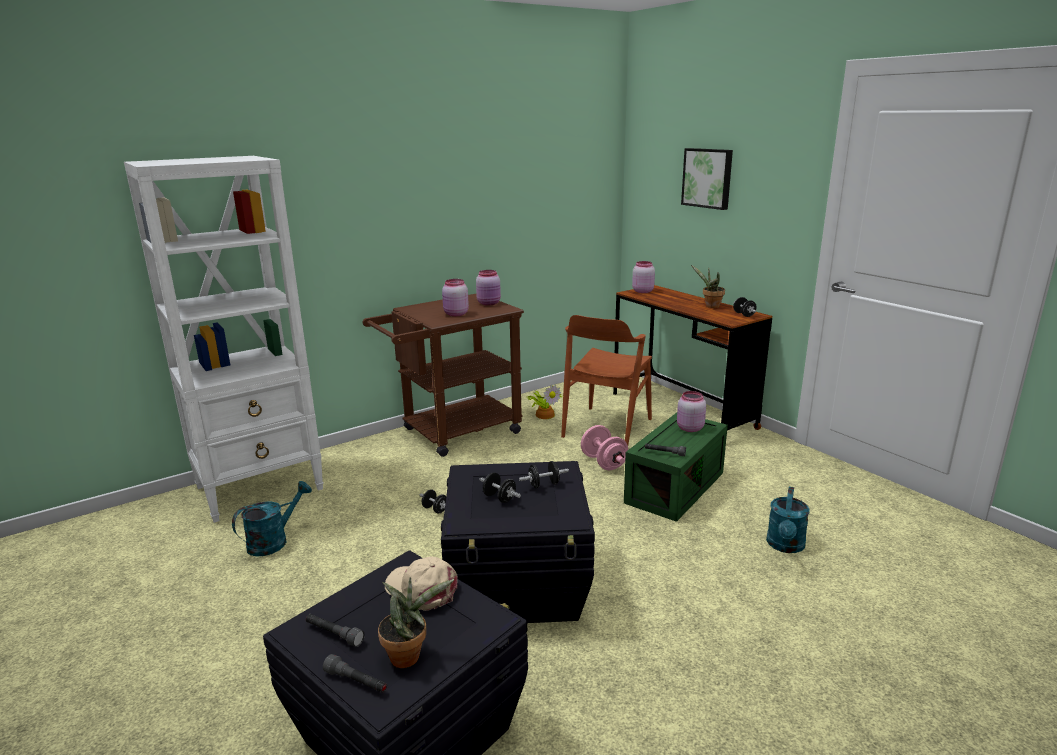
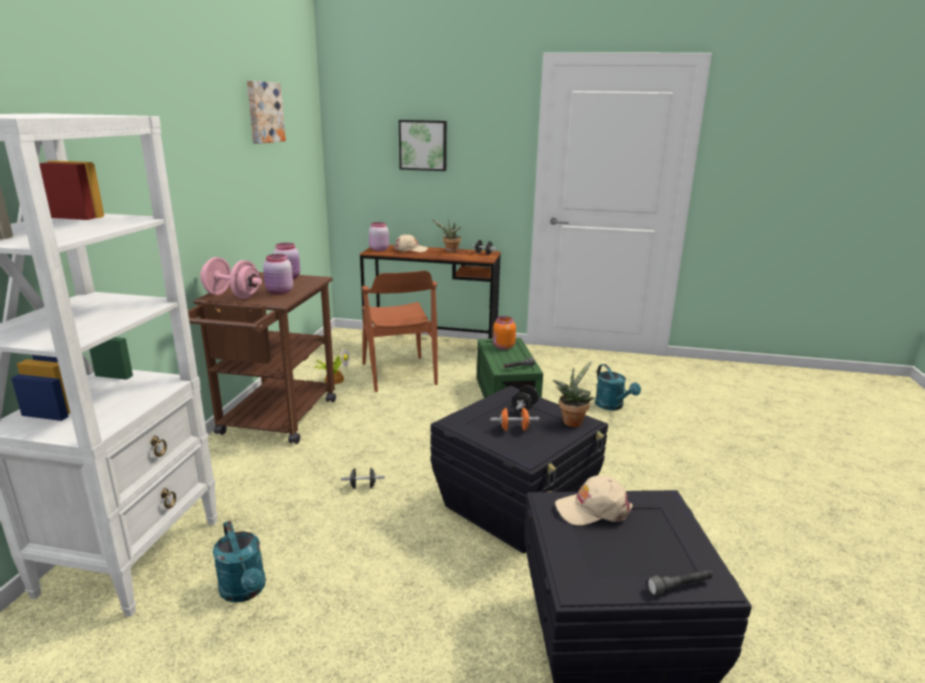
camera: 45 degrees left, 0 degrees up
turquoise watering can [232,481,312,556] -> turquoise watering can turned 150 degrees clockwise [212,521,266,603]
grey flashlight [306,614,365,647] -> none
potted plant [378,577,454,668] -> potted plant moved to [553,361,594,427]
black dumbbell [479,472,521,503] -> orange dumbbell [490,408,539,431]
pink dumbbell [581,425,628,470] -> pink dumbbell moved to [200,257,262,299]
pink jar [677,391,706,432] -> orange jar [493,316,516,350]
none -> picture [247,81,286,144]
none -> beige cap [394,234,428,252]

